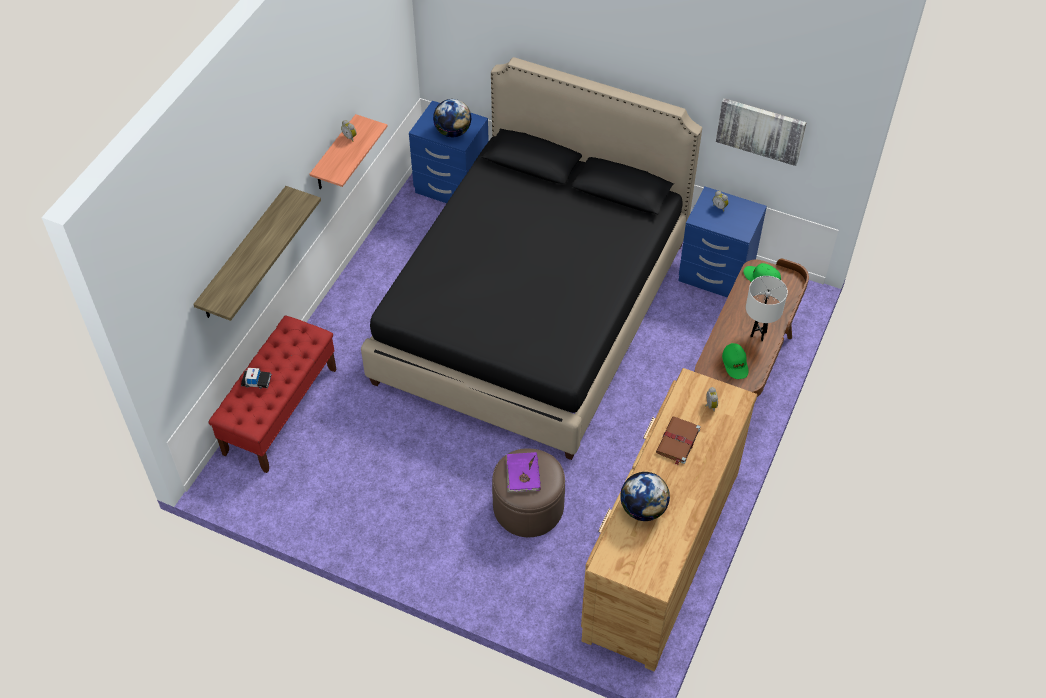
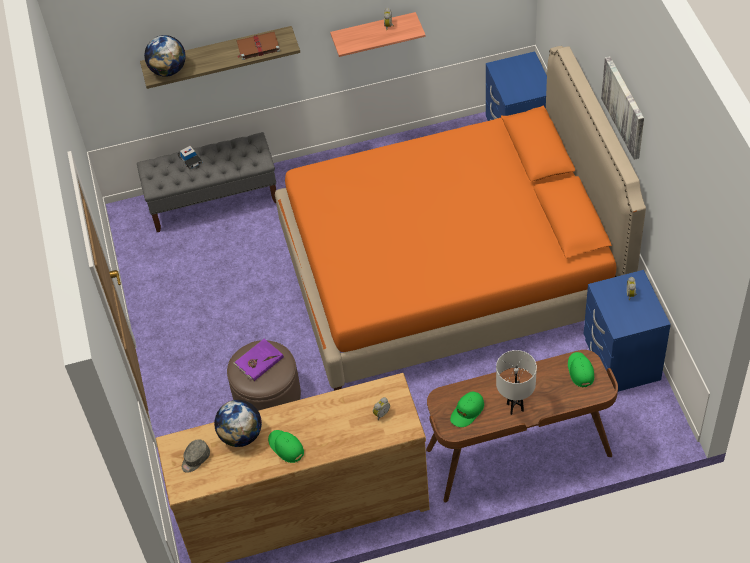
camera: 55 degrees right, 0 degrees up
red bench [208,316,337,473] -> grey bench [137,132,276,232]
black bed [361,57,702,460] -> orange bed [275,46,646,391]
globe [433,99,472,137] -> globe moved to [144,35,186,77]
brown book [656,417,701,465] -> brown book moved to [237,32,280,60]
picture [716,98,806,166] -> picture moved to [601,56,644,160]
none -> grey cap [182,439,210,473]
none -> green cap [268,430,304,463]

